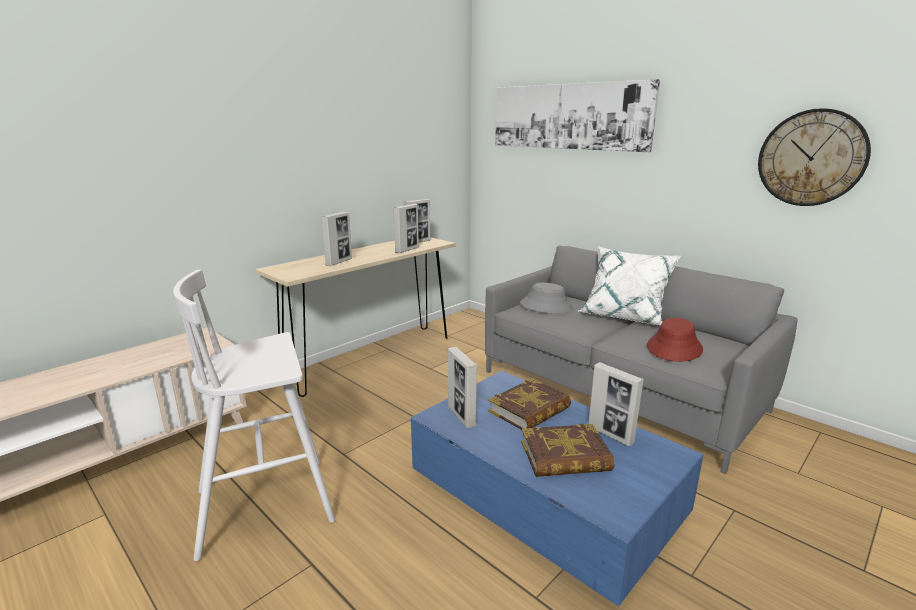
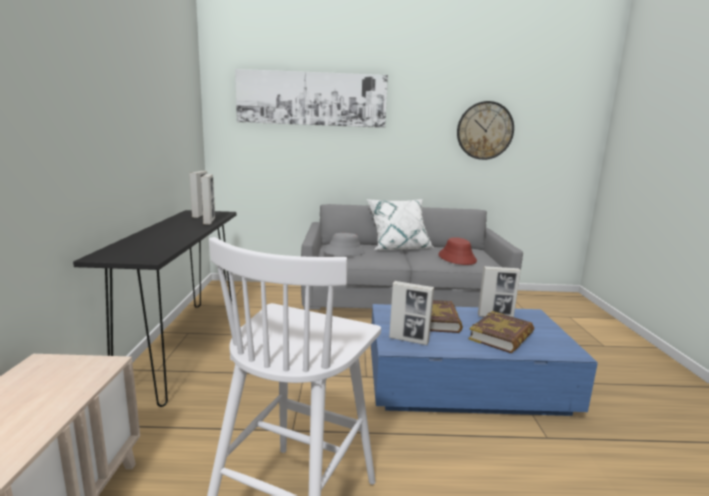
camera: 45 degrees left, 5 degrees down
beige console table [255,237,456,397] -> black console table [73,210,237,407]
picture frame [321,212,352,266] -> none

